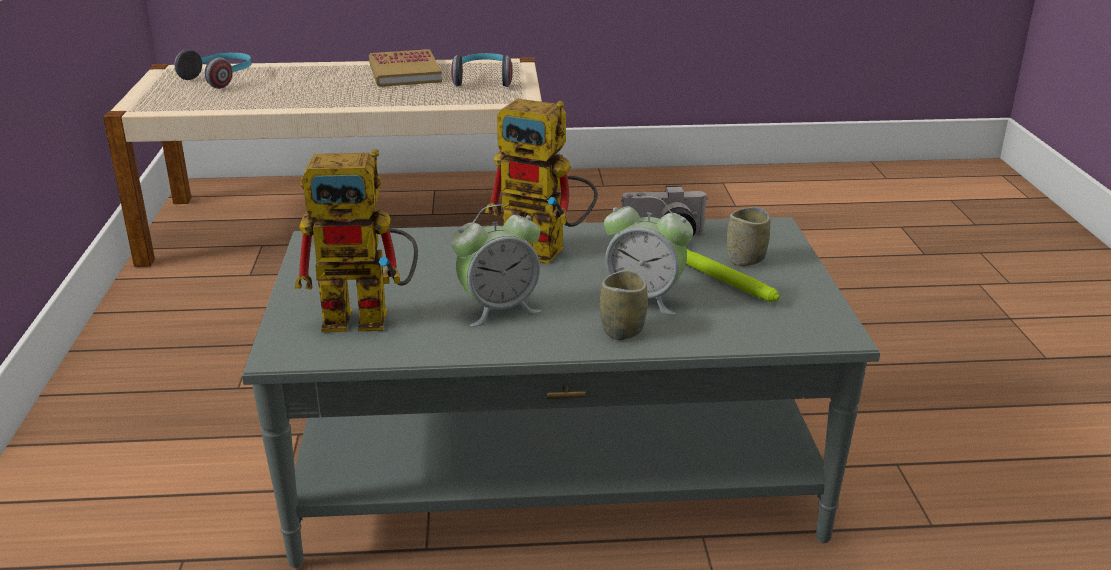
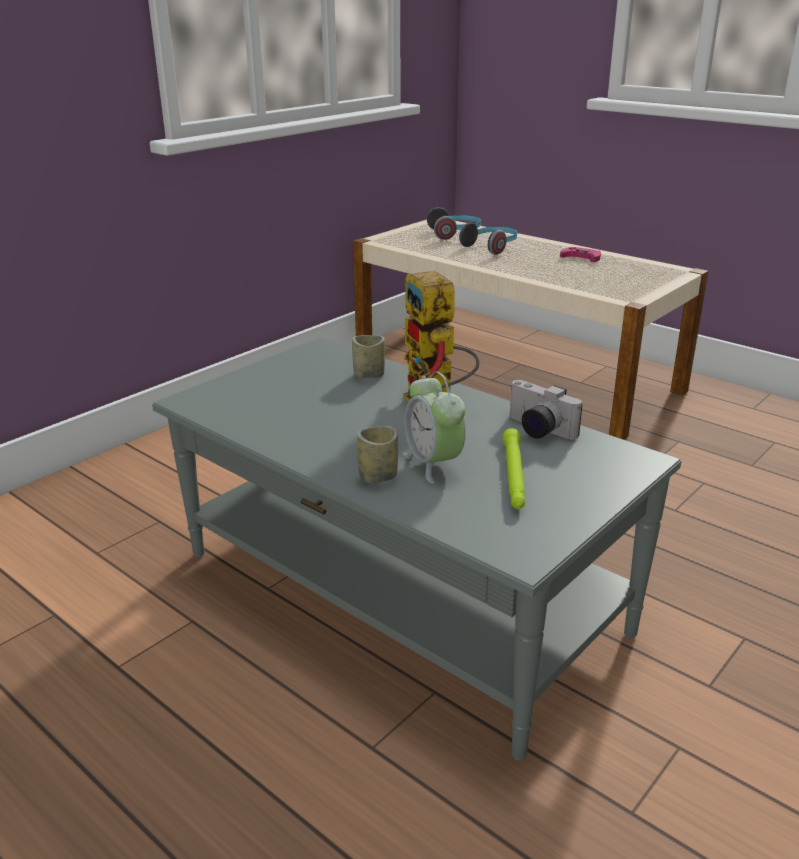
camera: 45 degrees right, 0 degrees up
toy robot [295,149,418,332] -> none
book [369,49,442,87] -> pink game controller [560,247,601,262]
headphones [451,53,513,87] -> headphones moved to [459,222,517,255]
alarm clock [451,204,542,327] -> none
cup [727,207,770,266] -> cup moved to [352,335,385,378]

